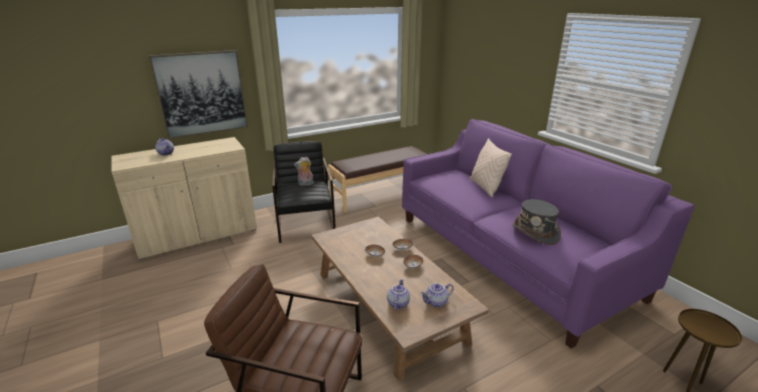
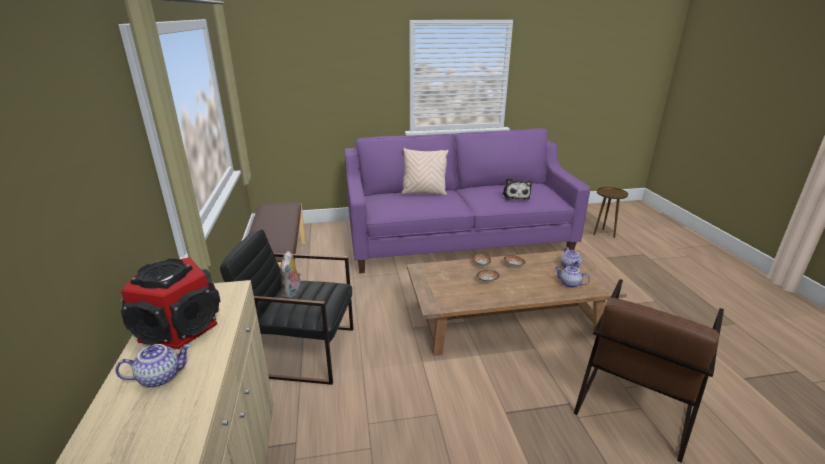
camera: 70 degrees left, 0 degrees up
picture [149,50,248,139] -> none
grey hat [512,199,561,245] -> plush toy [502,178,532,200]
none -> speaker [121,258,220,349]

